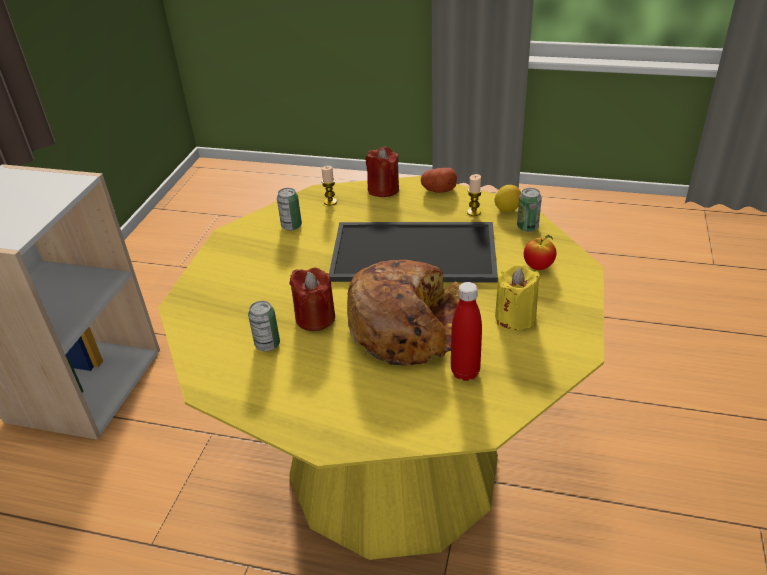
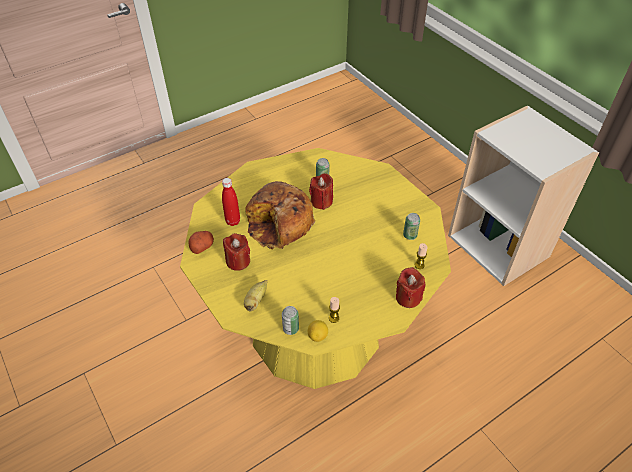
camera: 130 degrees right, 10 degrees up
tray [329,222,498,283] -> none
potato [421,168,457,193] -> potato moved to [189,231,214,254]
yellow candle [495,265,541,330] -> red candle [223,233,250,271]
apple [524,235,556,270] -> banana [244,280,267,311]

